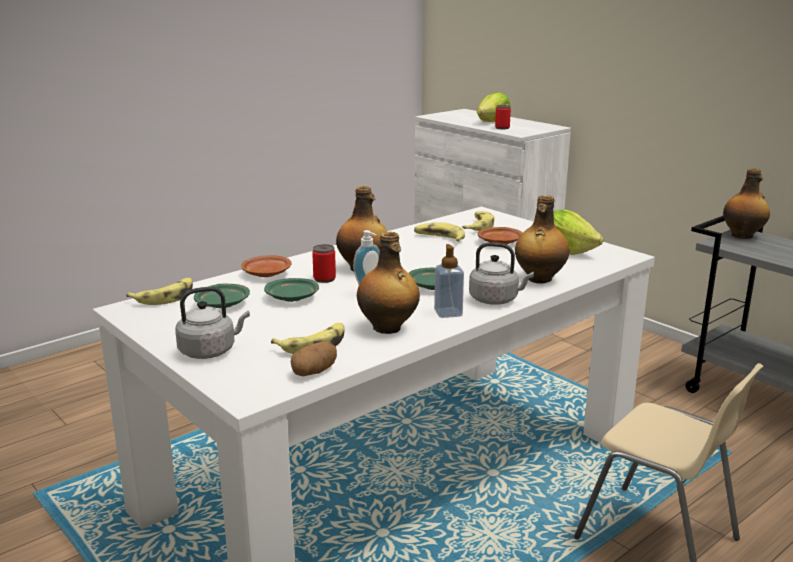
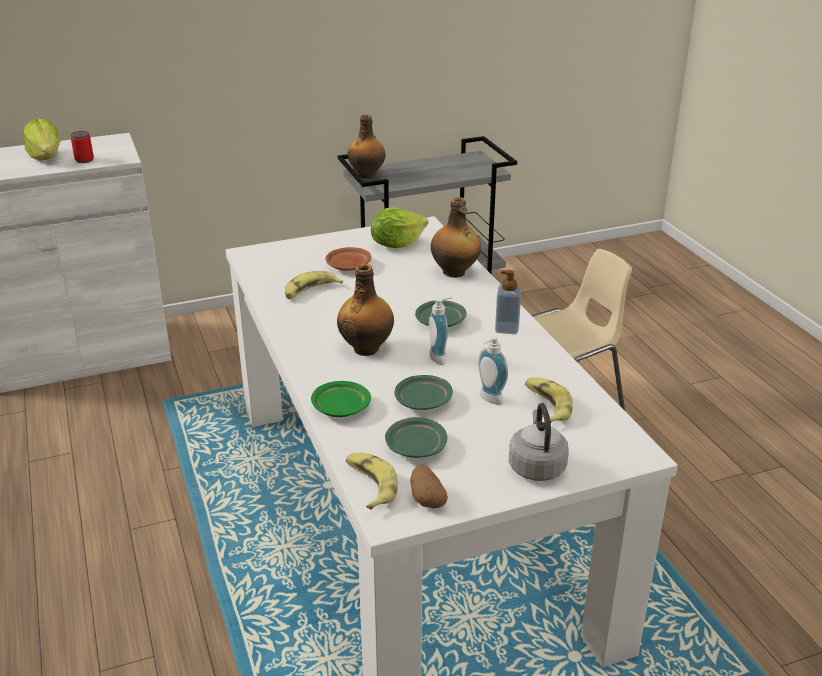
camera: 70 degrees left, 10 degrees up
brown plate [241,255,292,277] -> green plate [311,381,371,417]
potato [291,342,337,376] -> potato moved to [410,465,448,508]
can [312,244,336,283] -> none
bottle [357,232,420,334] -> none
banana [462,211,494,231] -> none
grey kettle [469,242,534,305] -> none
none -> soap dispenser [478,335,508,405]

